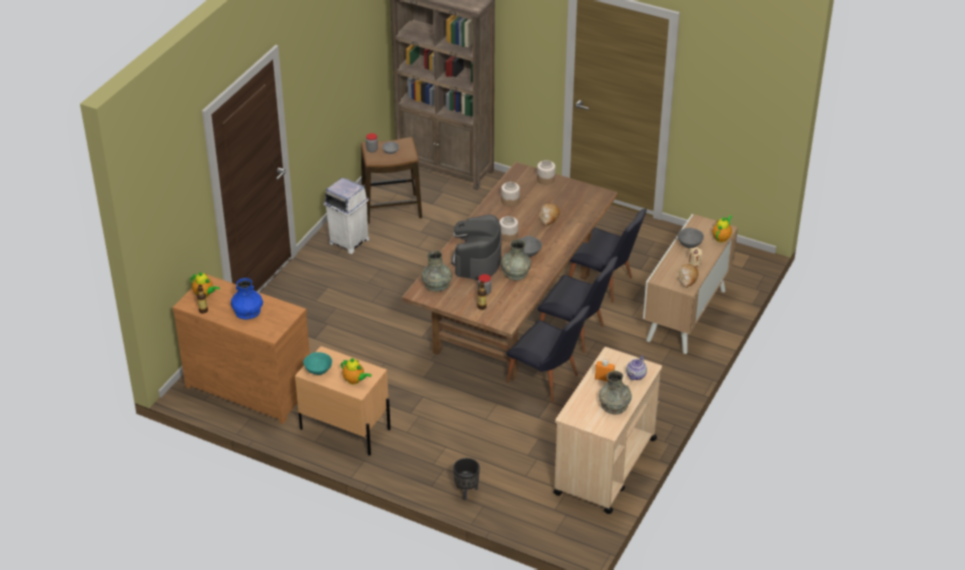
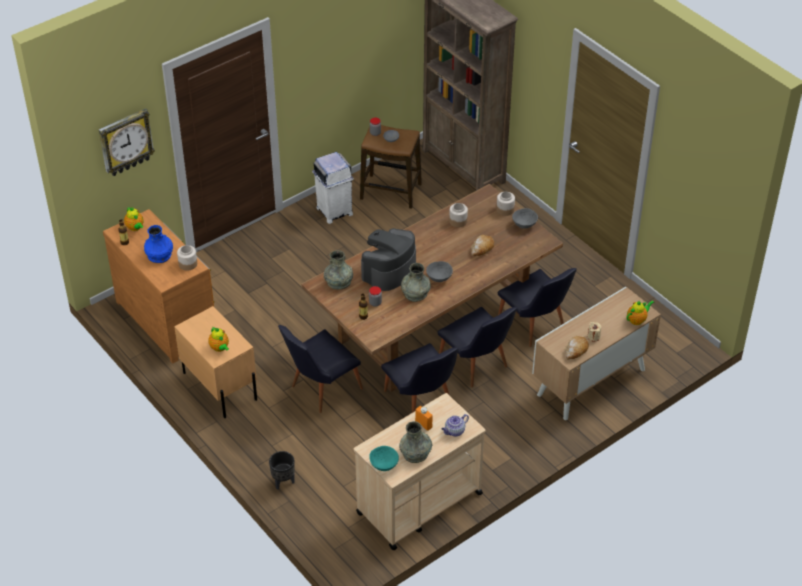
camera: 25 degrees right, 5 degrees up
turquoise bowl [303,352,332,375] -> turquoise bowl moved to [369,446,399,471]
jar [499,216,518,242] -> jar moved to [177,245,197,271]
grey bowl [677,228,704,248] -> grey bowl moved to [512,208,538,229]
none -> wall clock [99,108,155,176]
none -> black chair [278,325,363,413]

